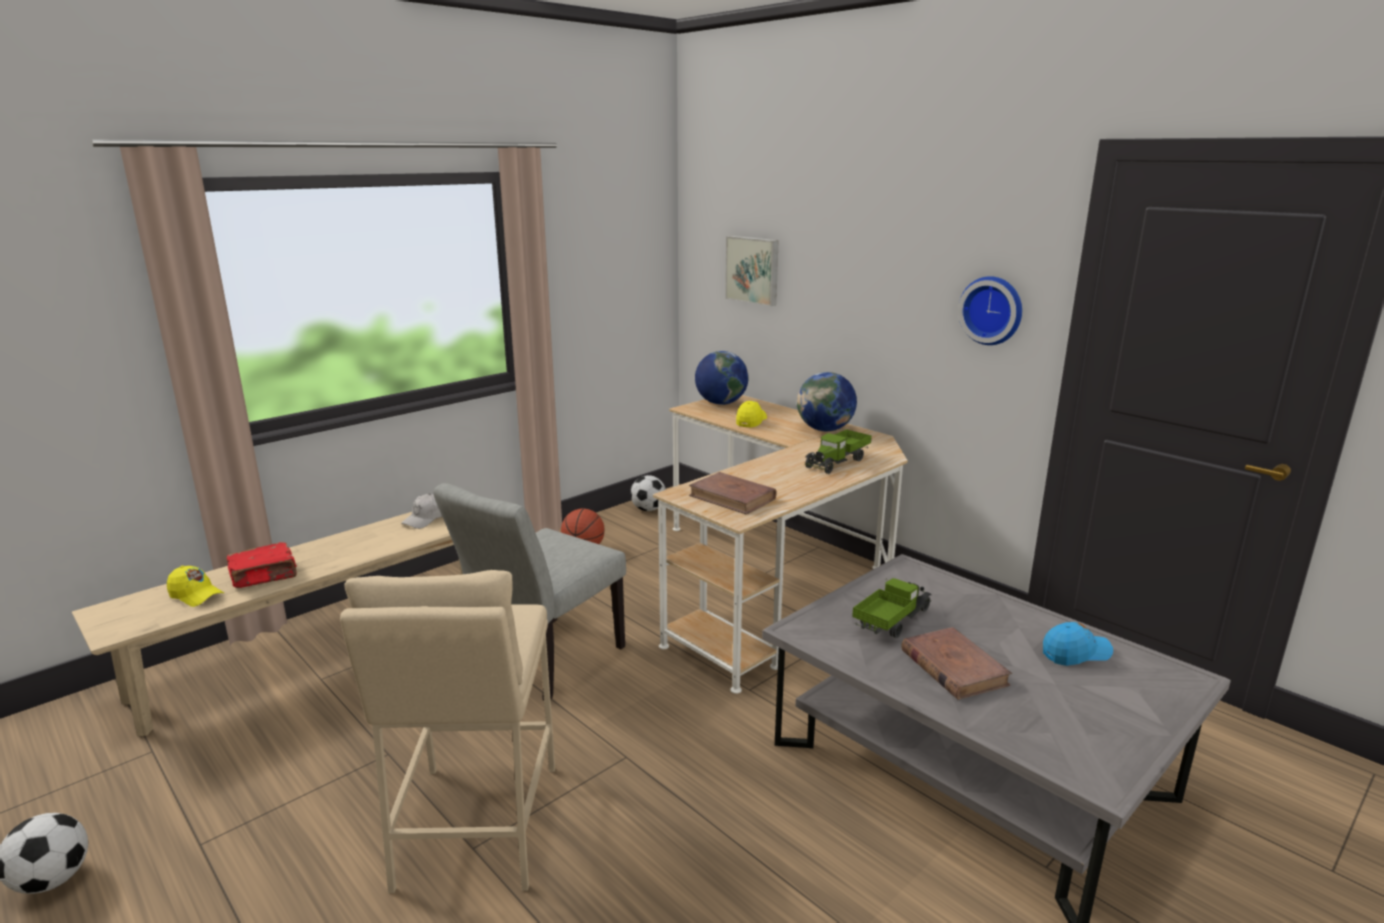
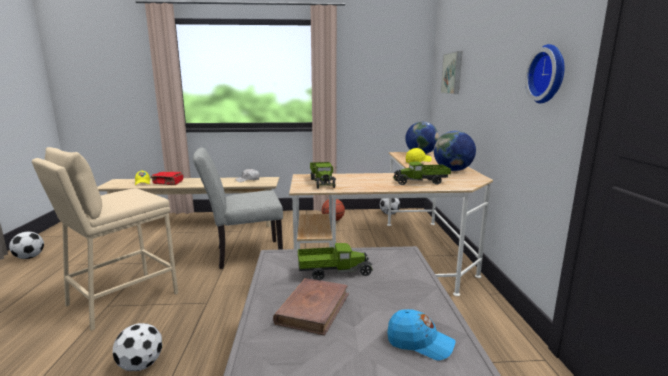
camera: 40 degrees right, 5 degrees down
brown book [689,472,777,514] -> toy truck [310,162,336,189]
none -> football [113,323,163,371]

